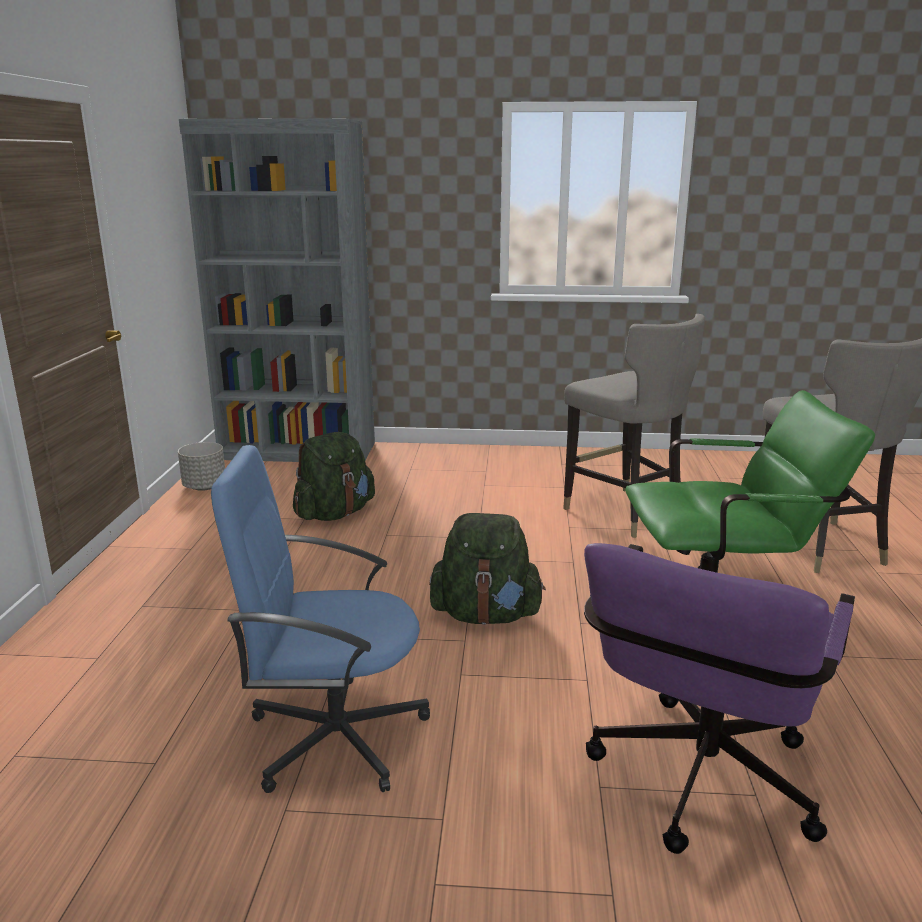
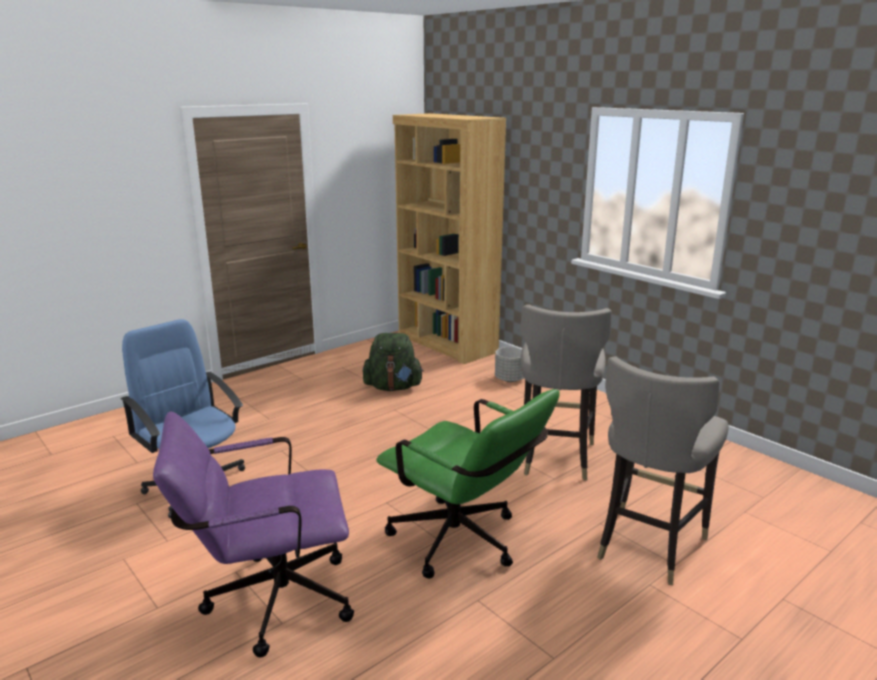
camera: 45 degrees right, 0 degrees up
grey planter [178,442,225,491] -> grey planter moved to [495,347,524,382]
grey bookcase [179,118,375,462] -> brown bookcase [393,113,506,364]
green backpack [429,513,546,625] -> none

